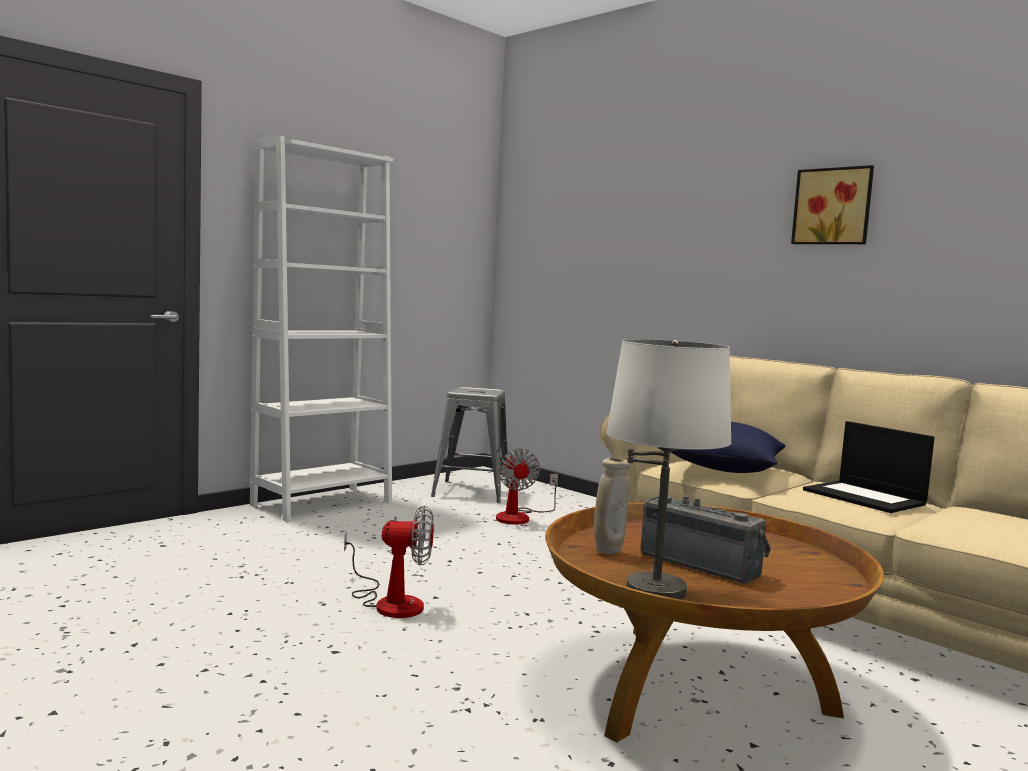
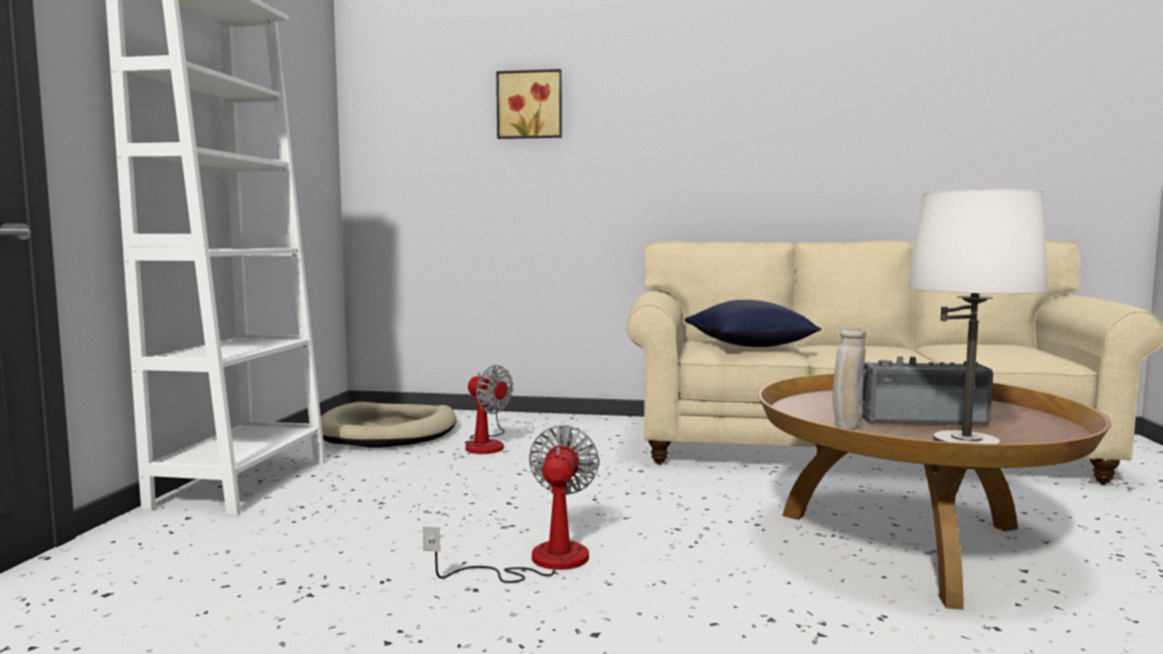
camera: 35 degrees left, 0 degrees up
fan [344,506,434,618] -> fan turned 45 degrees counterclockwise [423,425,600,583]
grey stool [431,387,509,503] -> beige dog bed [321,402,456,448]
picture [791,165,874,244] -> picture moved to [496,69,562,139]
laptop [803,421,935,513] -> none

